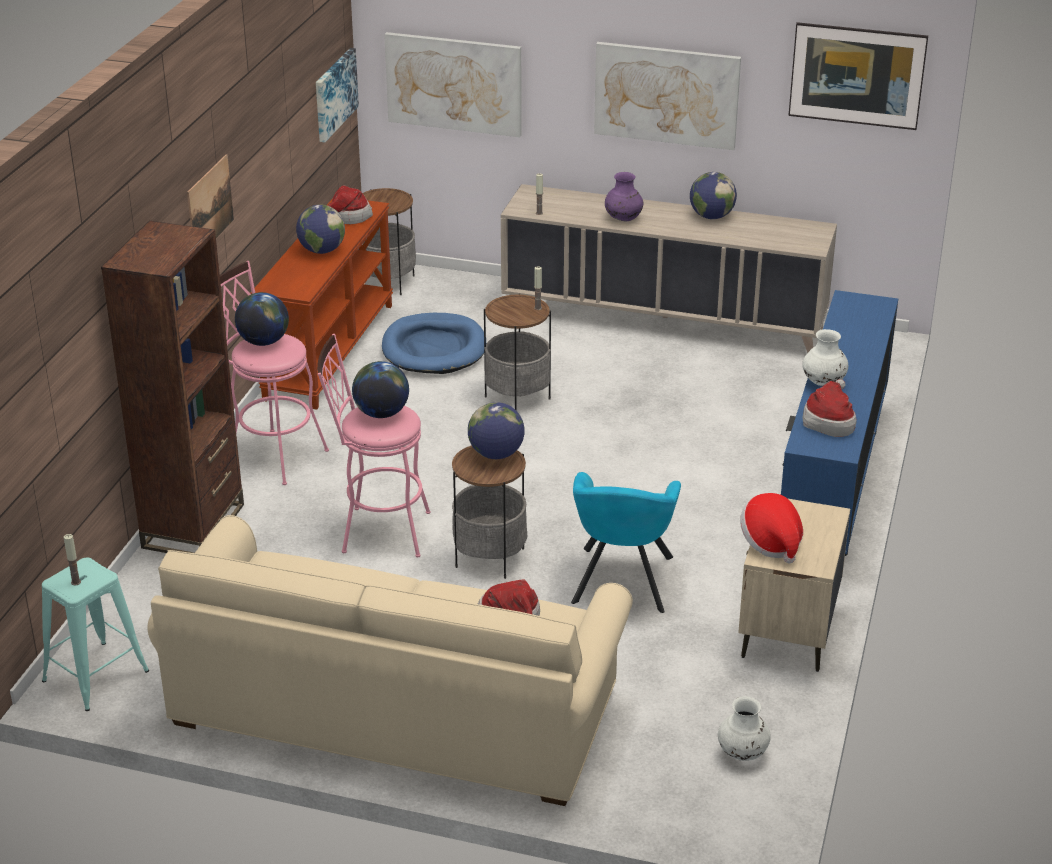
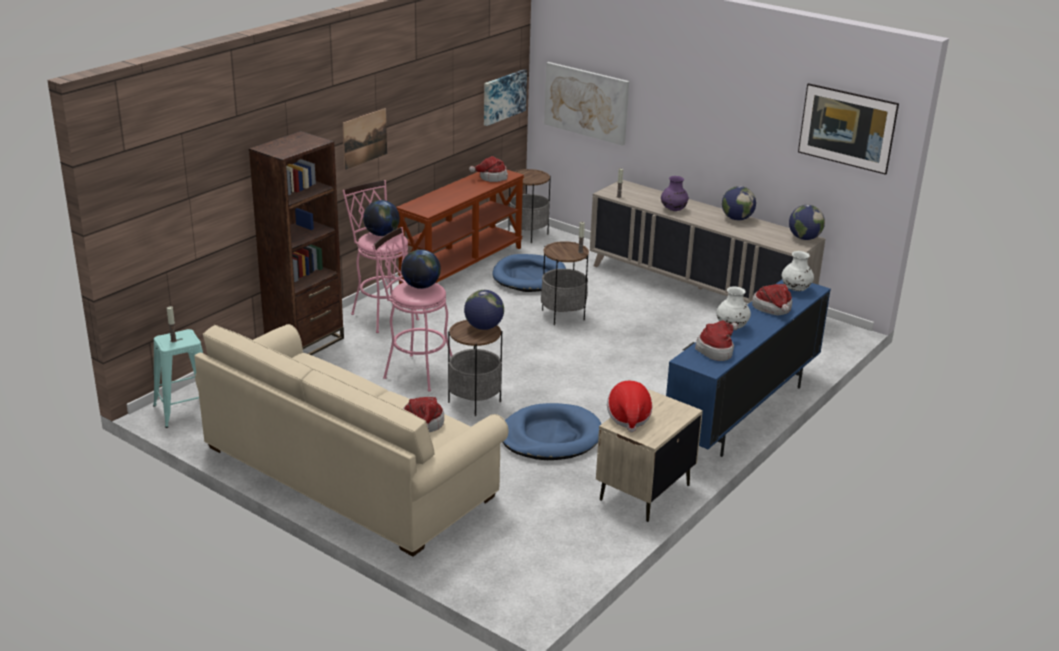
camera: 20 degrees right, 5 degrees down
globe [296,205,345,254] -> globe moved to [789,205,825,240]
turquoise armchair [571,472,681,613] -> blue dog bed [502,403,601,460]
picture [594,42,741,150] -> none
white vase [718,696,771,761] -> white vase moved to [782,251,814,291]
none -> hat [752,284,792,316]

